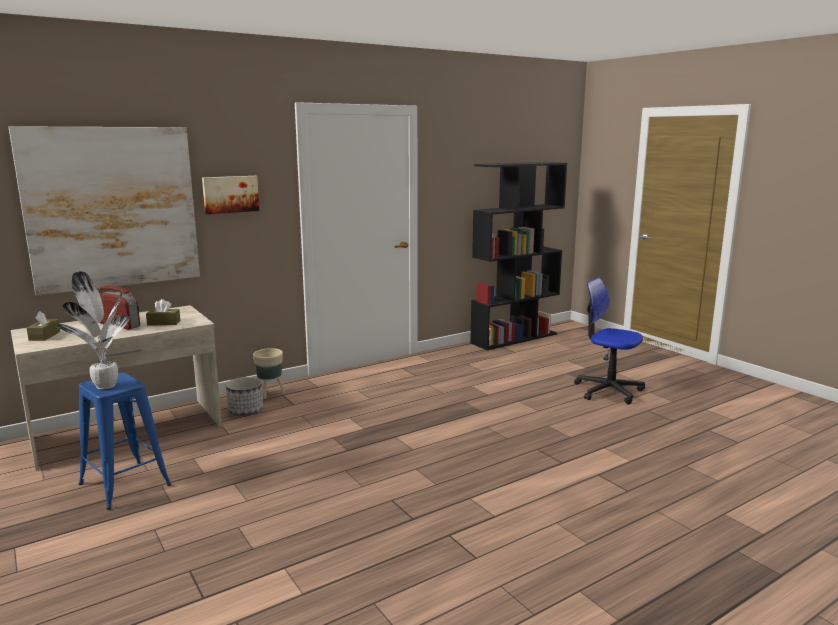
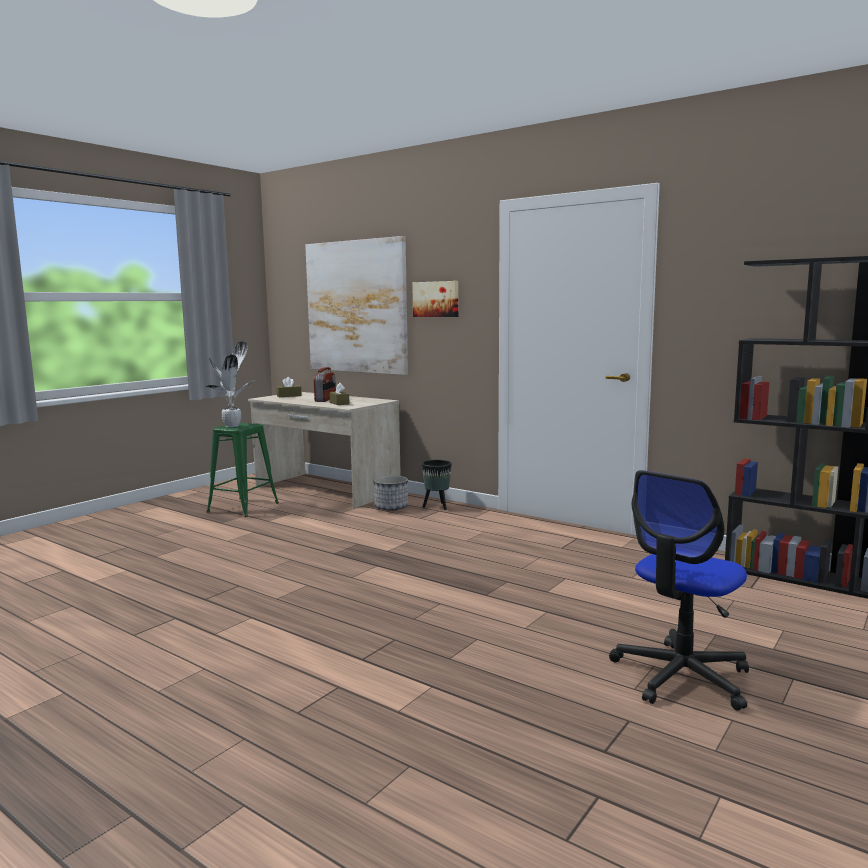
camera: 70 degrees right, 5 degrees down
blue stool [79,373,171,510] -> green stool [207,423,279,517]
beige planter [253,348,285,399] -> black planter [422,460,452,510]
office chair [574,277,645,404] -> office chair turned 150 degrees counterclockwise [609,470,749,711]

